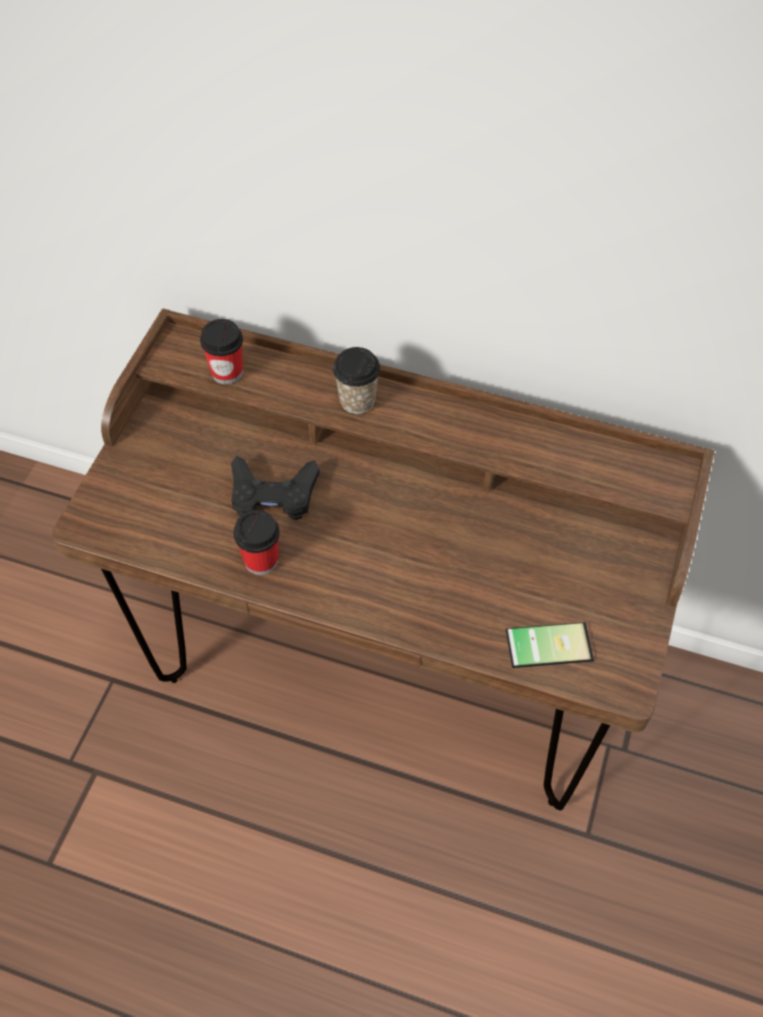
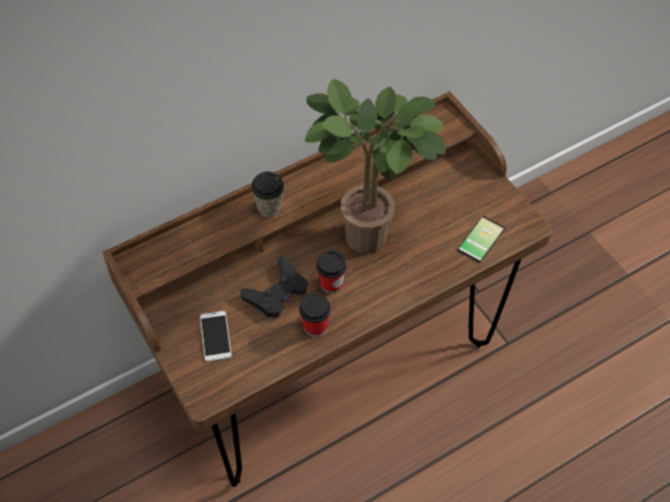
camera: 50 degrees left, 0 degrees up
cup [200,319,243,384] -> cup moved to [316,250,347,294]
none -> phone [200,311,232,362]
none -> potted plant [305,79,446,254]

